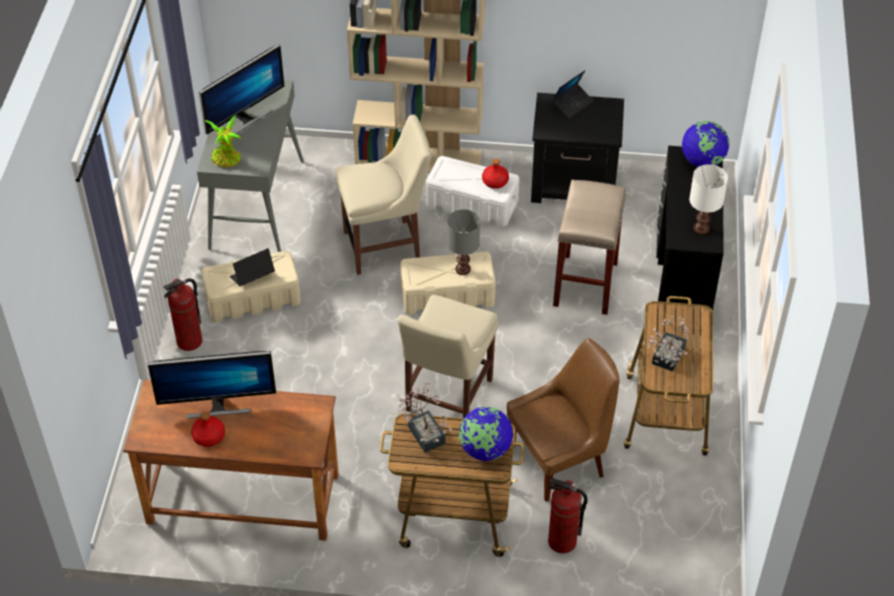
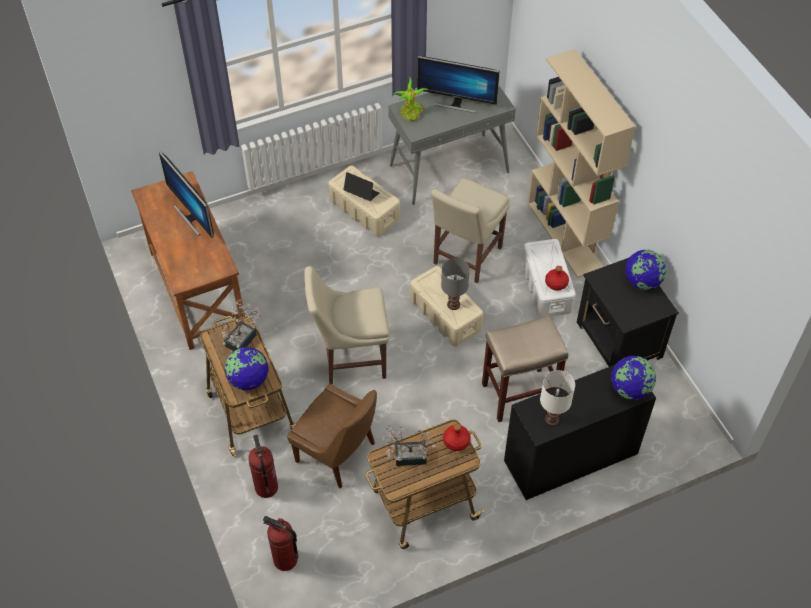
camera: 60 degrees right, 5 degrees up
fire extinguisher [163,278,202,351] -> fire extinguisher moved to [263,516,299,571]
red bottle [191,412,225,447] -> red bottle moved to [443,424,471,451]
beige chair [335,115,432,275] -> beige chair turned 75 degrees clockwise [431,178,510,283]
laptop [552,70,593,119] -> globe [625,250,666,290]

